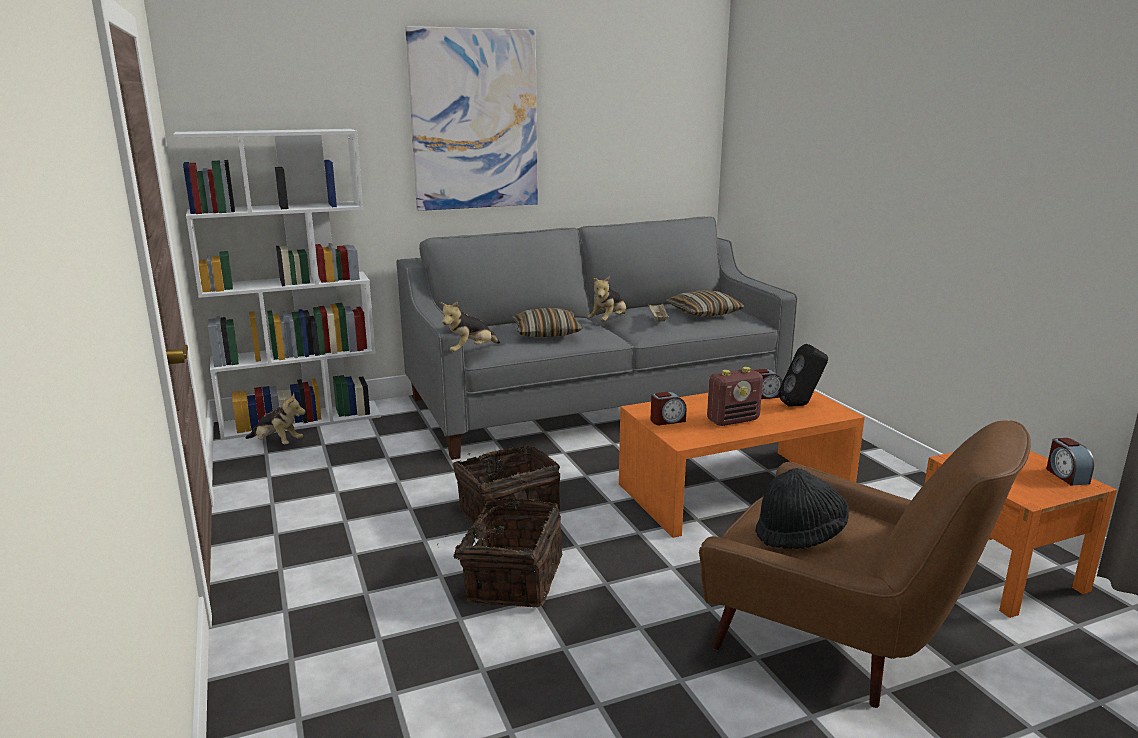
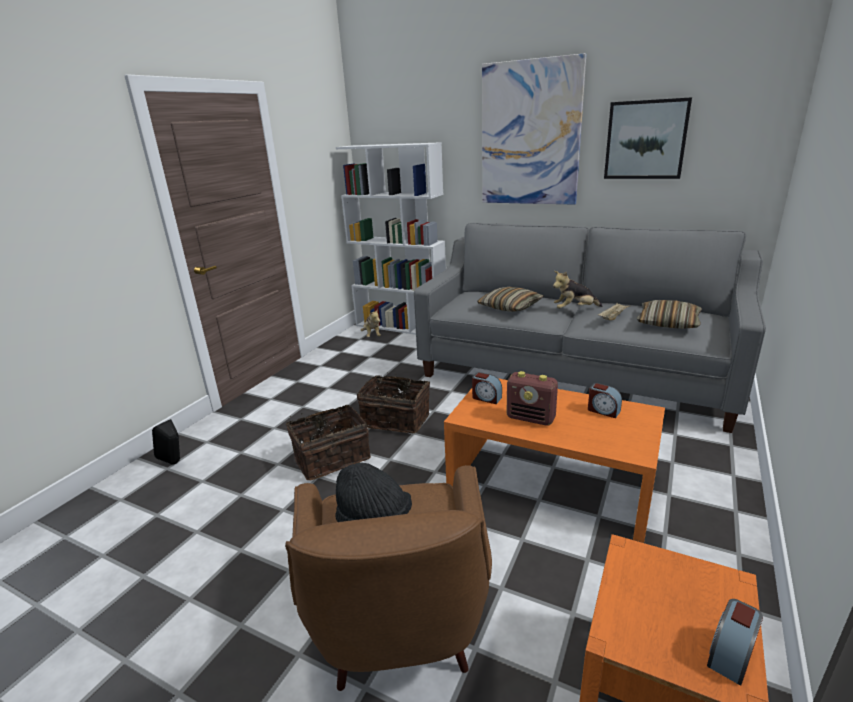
camera: 50 degrees right, 5 degrees up
plush toy [440,302,500,352] -> none
black speaker [779,344,828,407] -> black speaker moved to [152,419,180,465]
none -> picture [604,97,692,179]

